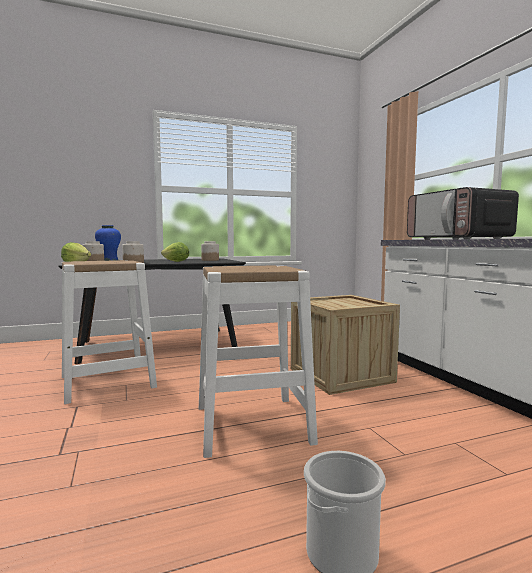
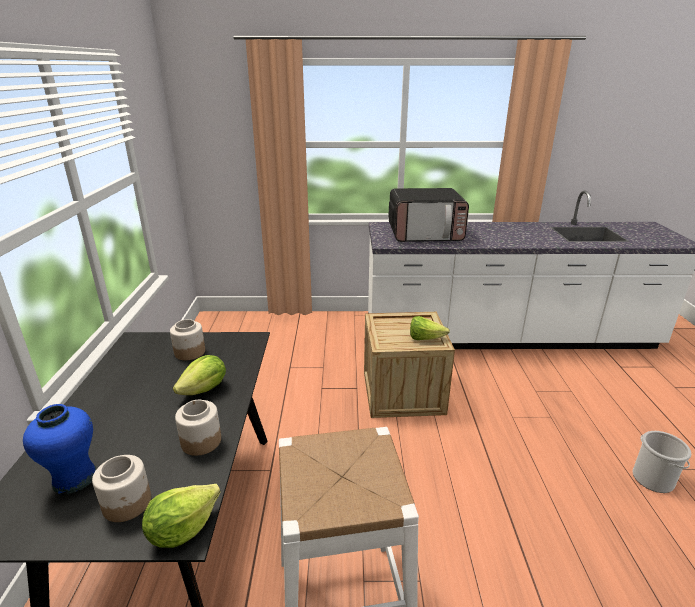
camera: 70 degrees left, 20 degrees up
white stool [199,266,318,458] -> none
none -> lettuce [410,316,450,340]

